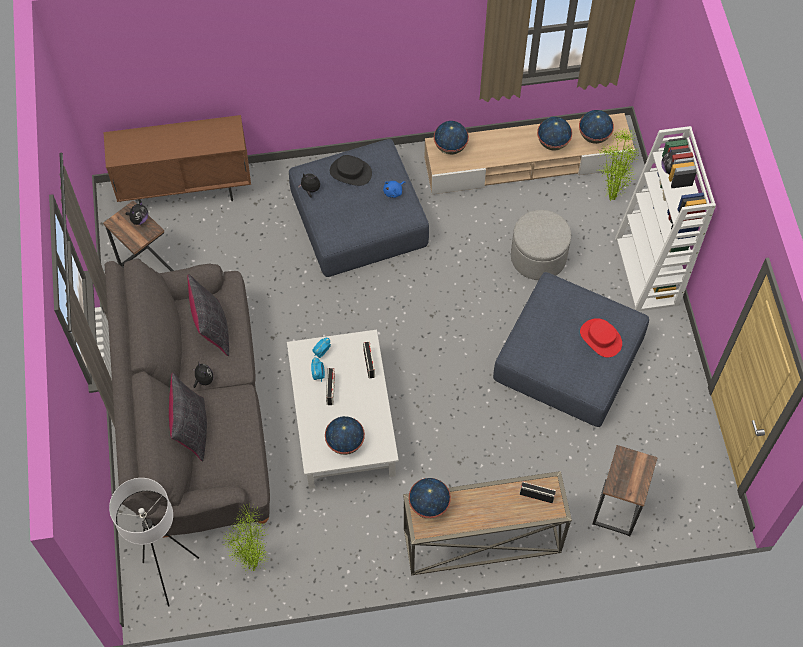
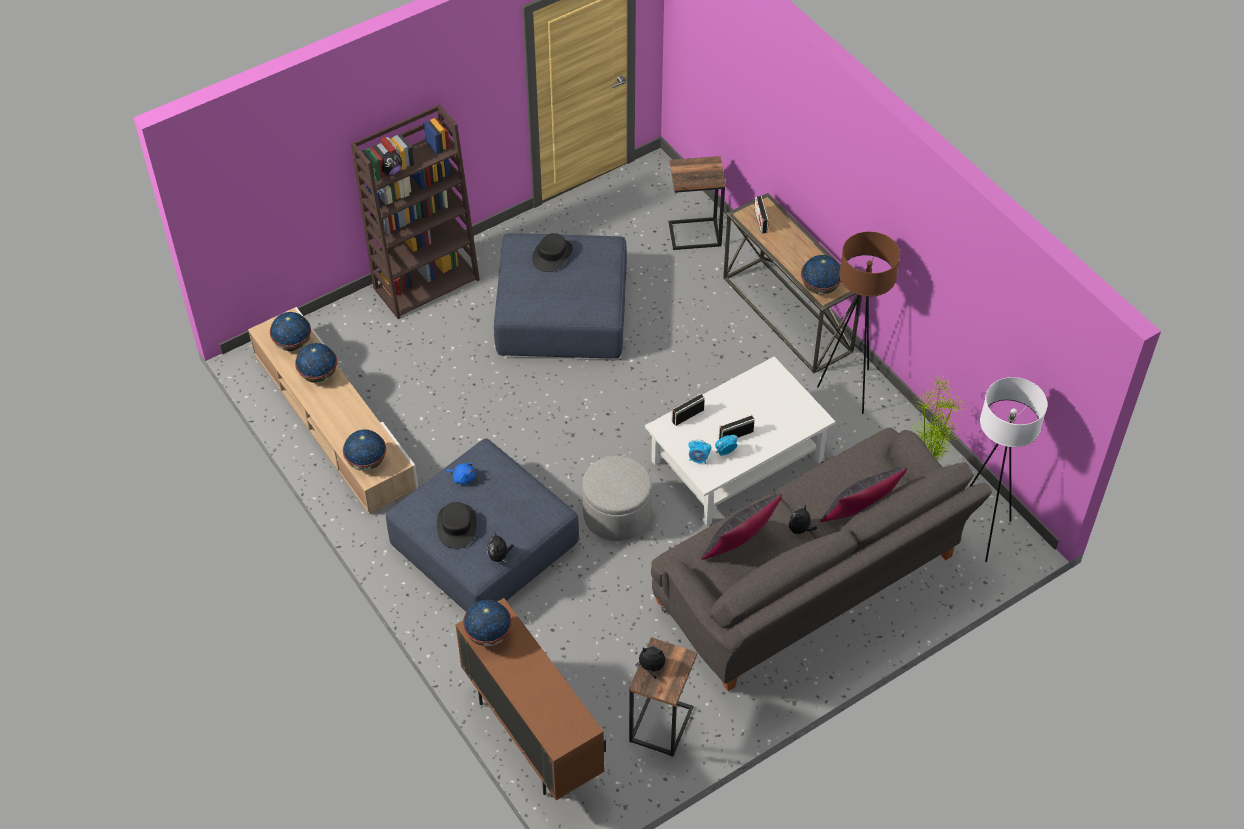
camera: 115 degrees left, 10 degrees down
globe [325,416,365,455] -> globe moved to [463,600,512,646]
grey ottoman [511,210,571,280] -> grey ottoman moved to [582,455,652,541]
red hat [580,318,622,358] -> black hat [532,233,573,272]
potted plant [598,128,639,201] -> none
white bookcase [615,126,716,311] -> brown bookcase [351,104,480,319]
none -> brown floor lamp [817,232,900,414]

